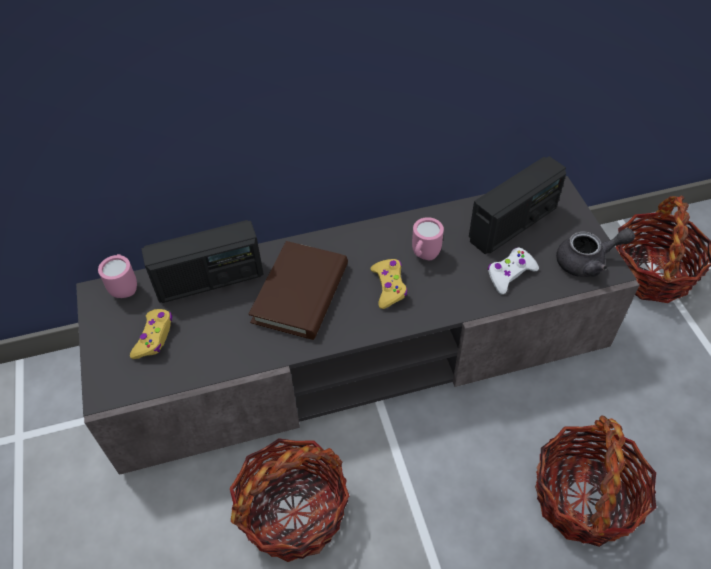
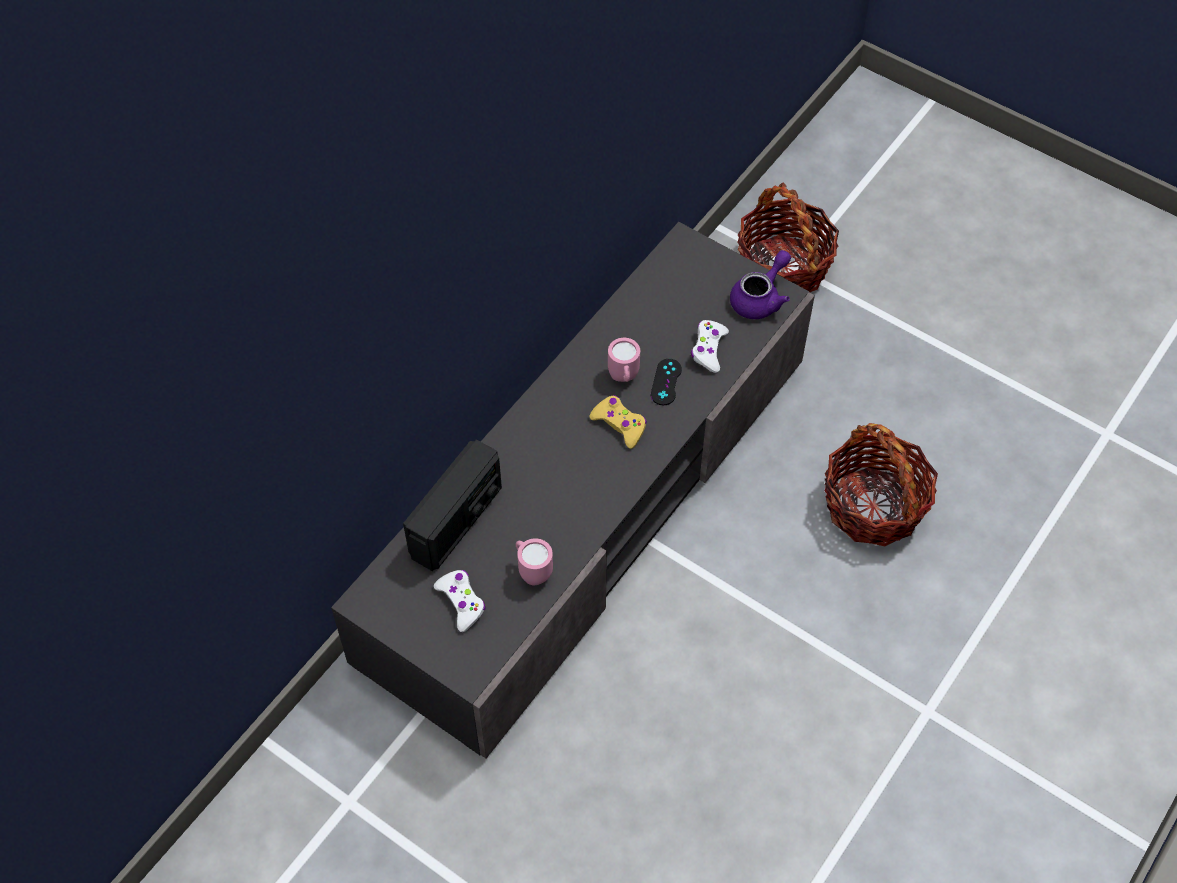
camera: 40 degrees left, 5 degrees up
pink mug [98,254,137,298] -> pink mug moved to [516,538,553,585]
yellow game controller [130,309,172,359] -> white game controller [434,570,486,632]
basket [230,438,349,562] -> none
brown book [249,241,348,340] -> none
radio [469,156,566,254] -> none
grey teapot [556,228,635,277] -> purple teapot [730,250,791,319]
none -> black game controller [651,359,682,405]

